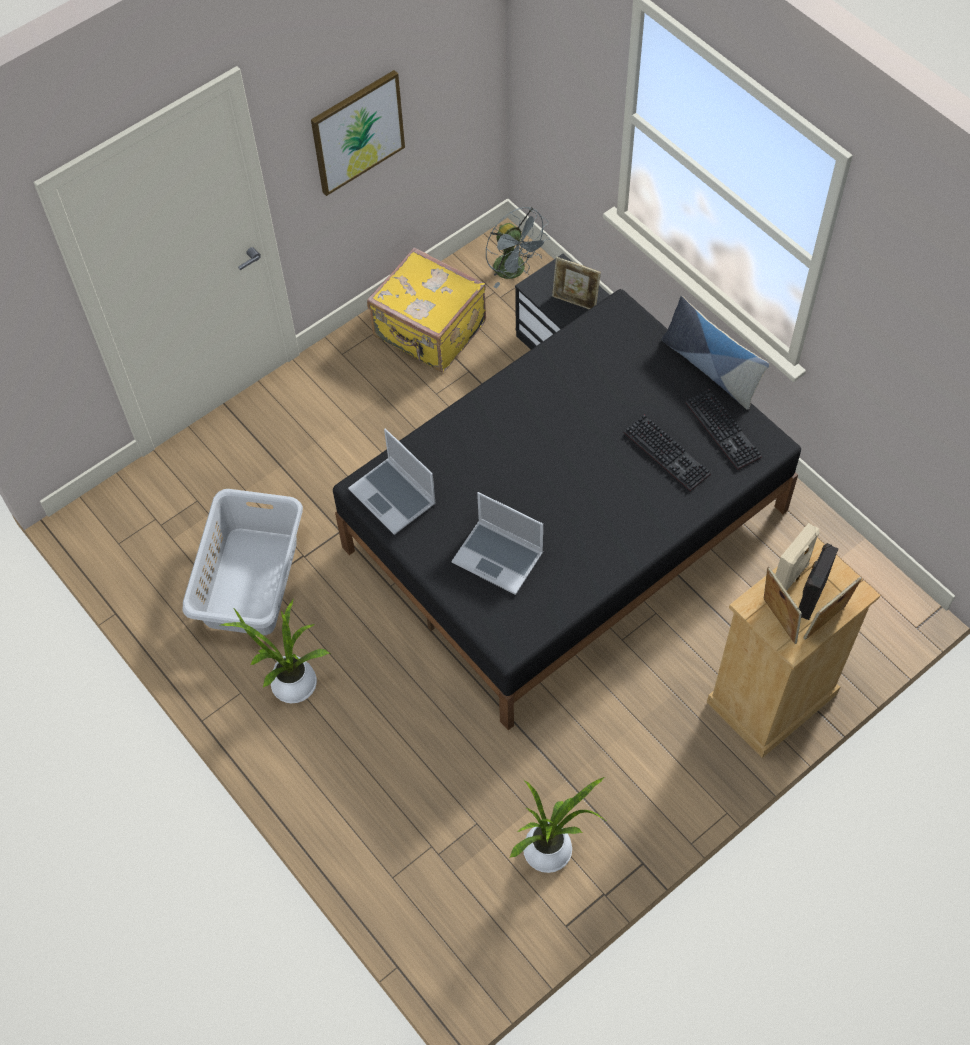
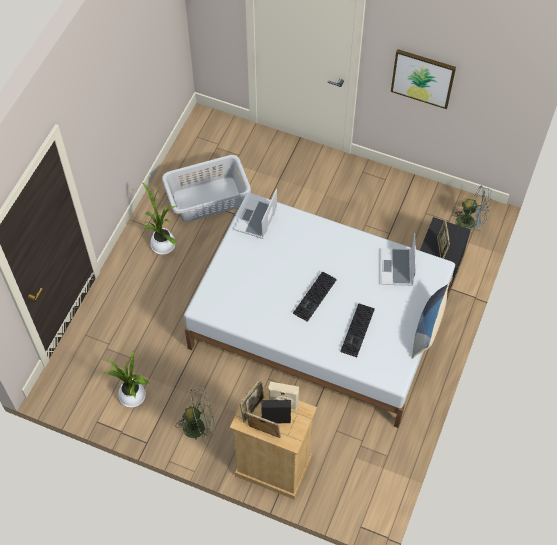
camera: 60 degrees right, 0 degrees up
black bed [333,289,801,730] -> white bed [184,193,455,428]
yellow suitcase [367,248,486,372] -> none
laptop [452,492,543,595] -> laptop moved to [381,233,416,286]
grey fan [485,207,550,288] -> grey fan turned 90 degrees counterclockwise [453,185,491,231]
keyboard [685,389,762,470] -> keyboard moved to [293,272,337,322]
none -> green fan [176,387,215,444]

